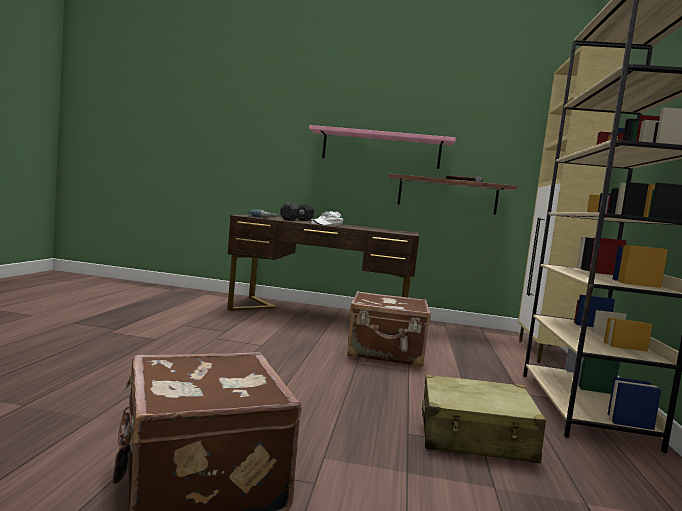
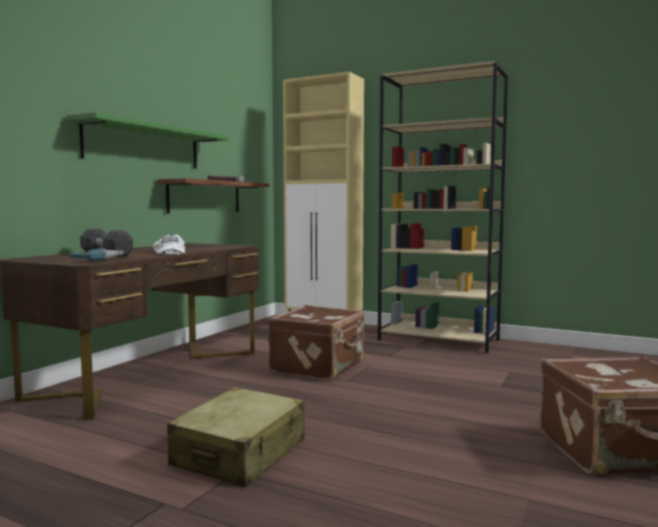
camera: 70 degrees left, 0 degrees up
pink shelf [309,125,456,169] -> green shelf [65,112,229,169]
beige suitcase [422,374,546,463] -> beige suitcase moved to [167,387,305,487]

